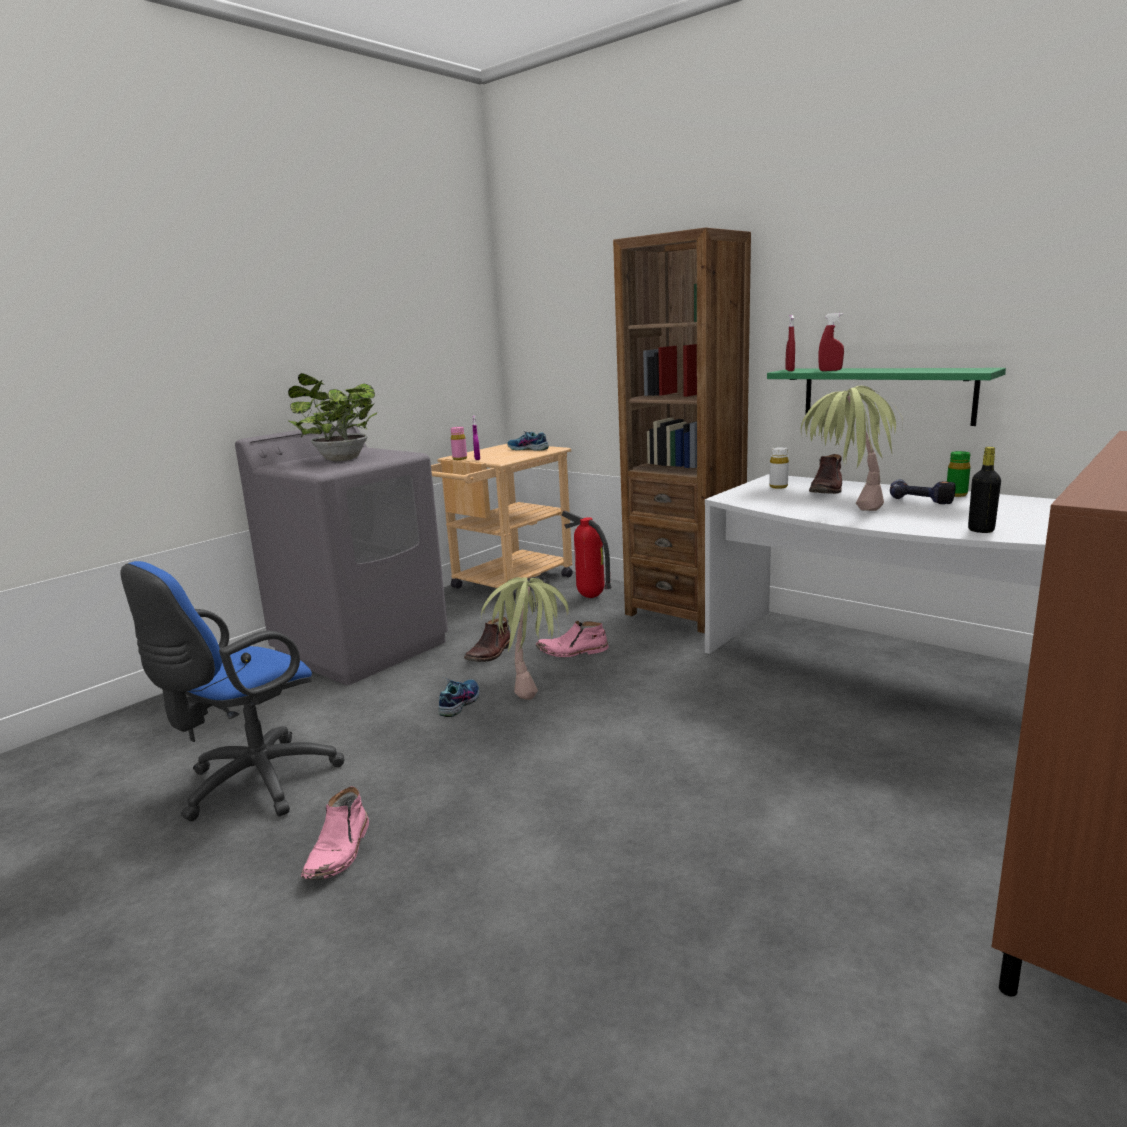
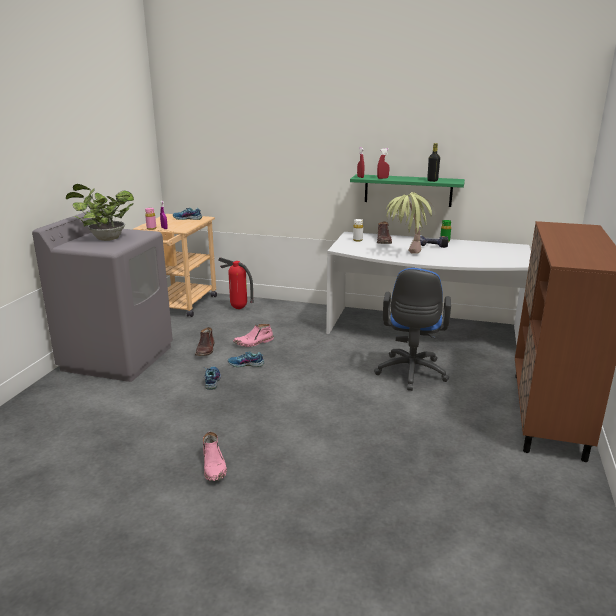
camera: 25 degrees left, 5 degrees up
blue office chair [120,561,345,821] -> blue office chair moved to [374,268,451,391]
potted plant [481,577,569,700] -> shoe [228,351,264,367]
brown bookcase [613,228,751,633] -> none
black bottle [968,447,1001,533] -> black bottle moved to [427,143,440,182]

